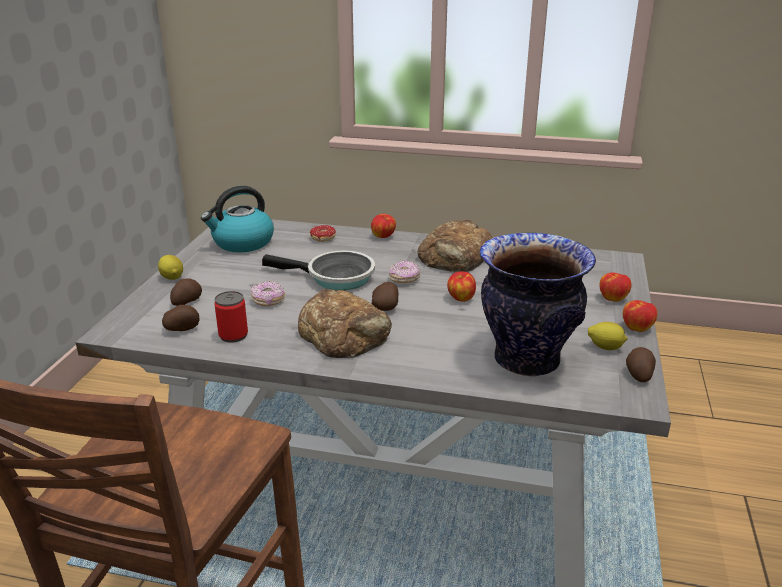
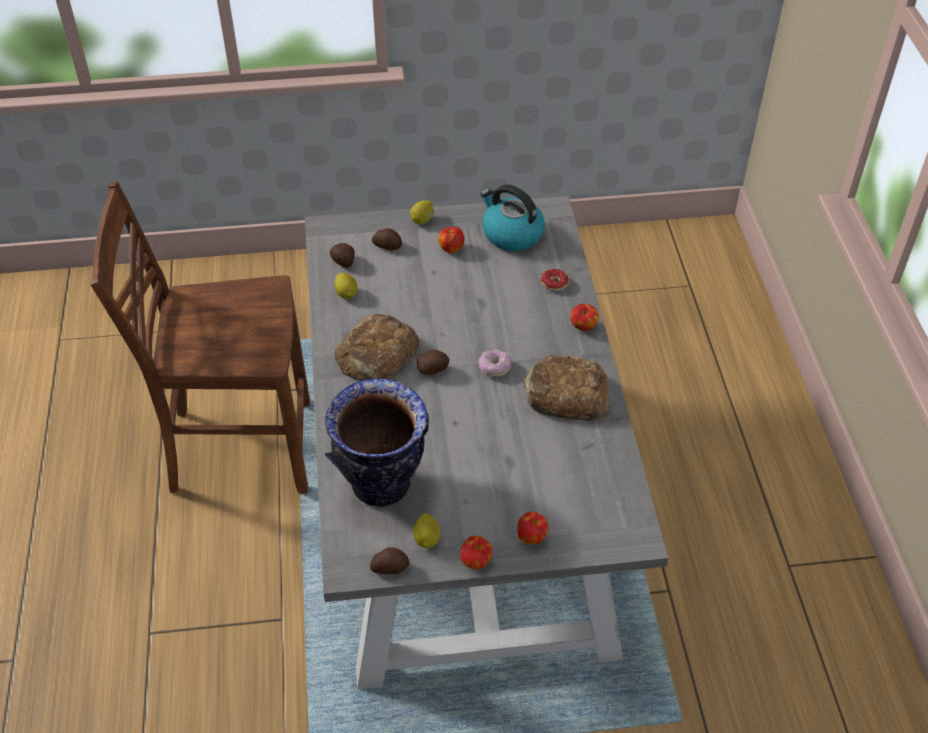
camera: 70 degrees right, 20 degrees up
can [214,291,248,343] -> lemon [335,273,358,299]
donut [250,281,285,306] -> none
frying pan [262,251,375,291] -> none
apple [447,272,476,302] -> apple moved to [438,227,465,253]

